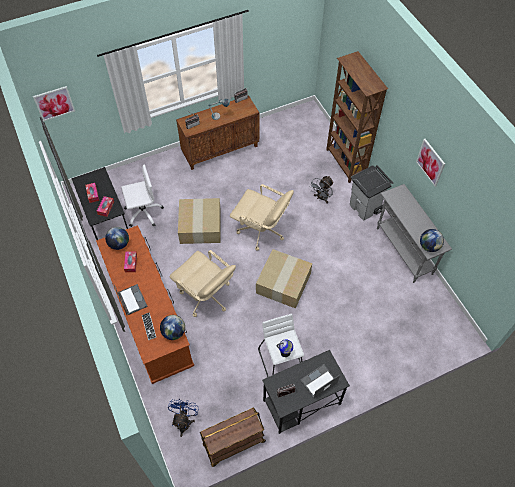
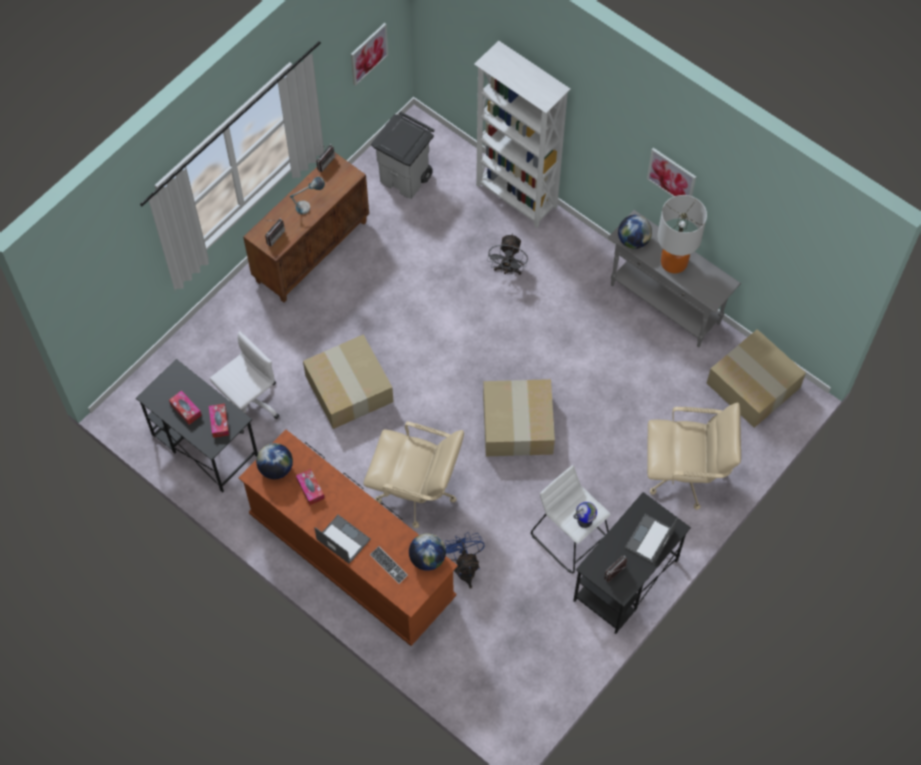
camera: 25 degrees left, 5 degrees up
picture [33,86,75,121] -> picture moved to [351,23,388,86]
blue fan [168,399,199,437] -> blue fan moved to [445,532,485,589]
brown cart [200,408,266,467] -> none
beige office chair [230,184,294,251] -> beige office chair moved to [647,402,741,510]
brown bookcase [326,51,388,183] -> white bookcase [474,40,570,228]
grey trash can [350,165,393,220] -> grey trash can moved to [371,111,435,199]
globe [420,229,444,252] -> globe moved to [618,215,652,249]
none -> table lamp [657,195,707,273]
none -> cardboard box [707,329,806,428]

